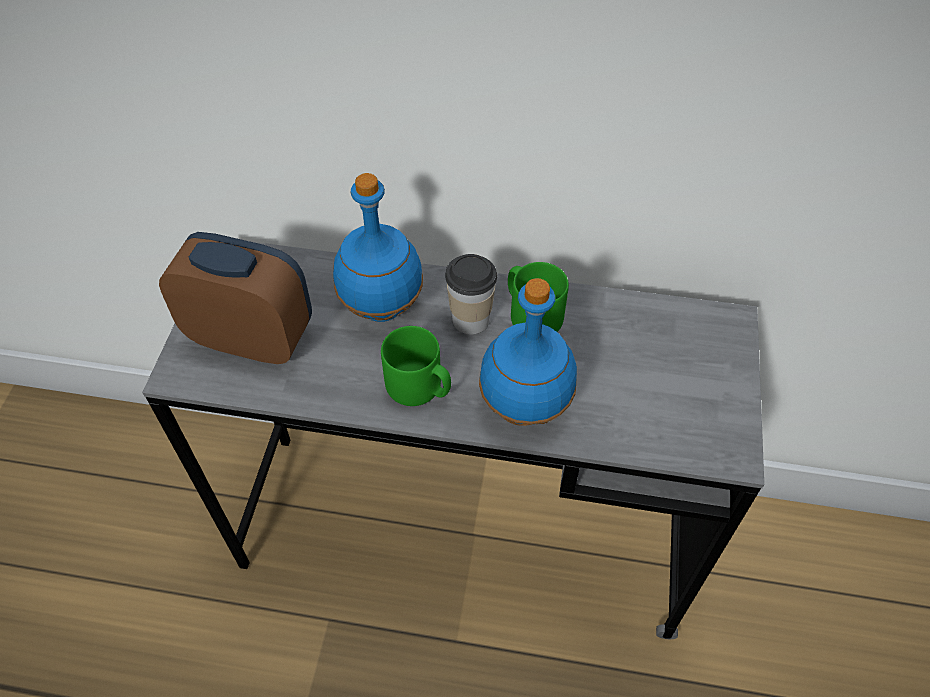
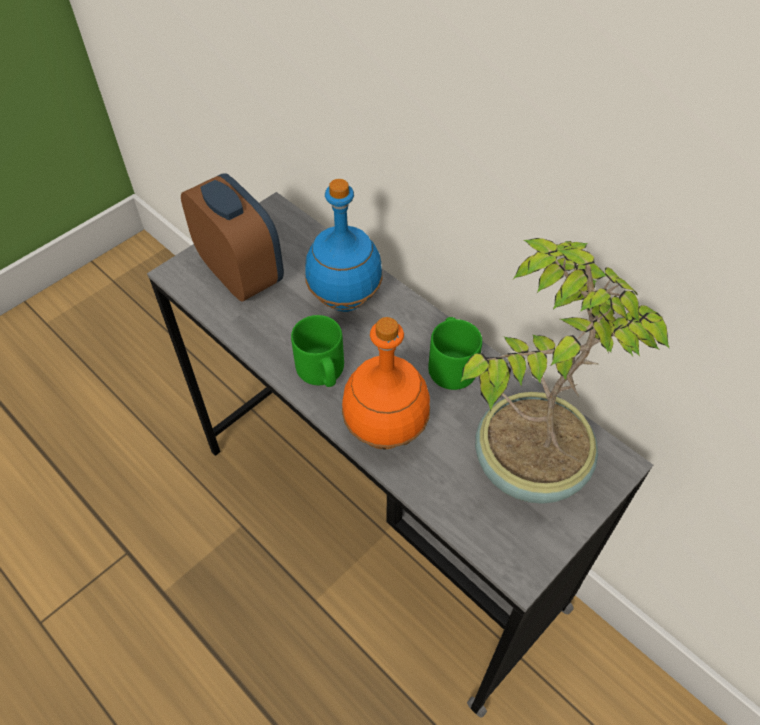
camera: 35 degrees right, 0 degrees up
cup [445,254,497,334] -> none
blue bottle [479,278,577,426] -> orange bottle [342,317,430,450]
none -> potted plant [461,238,670,504]

